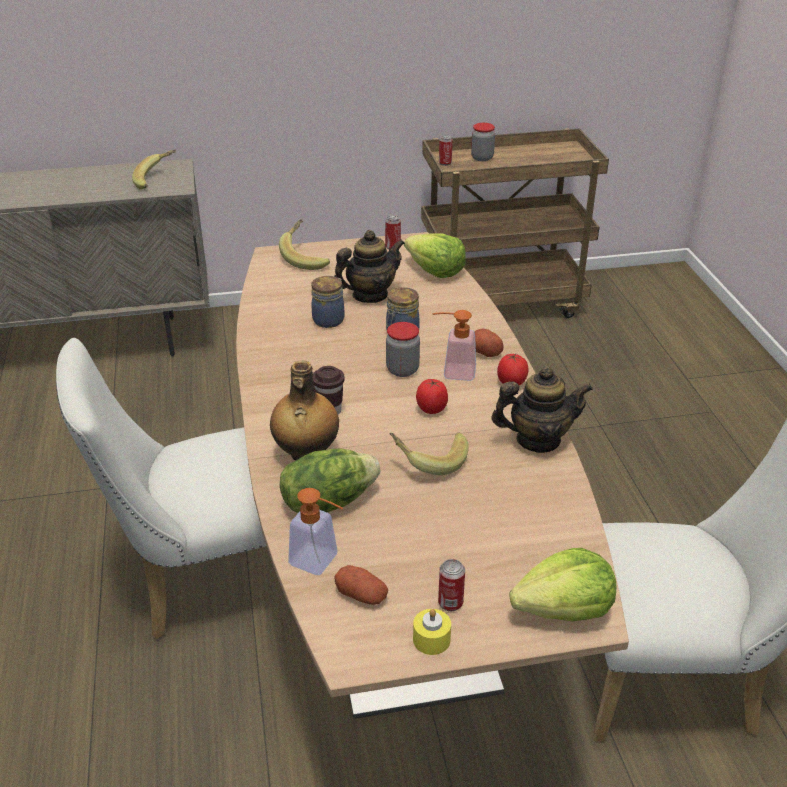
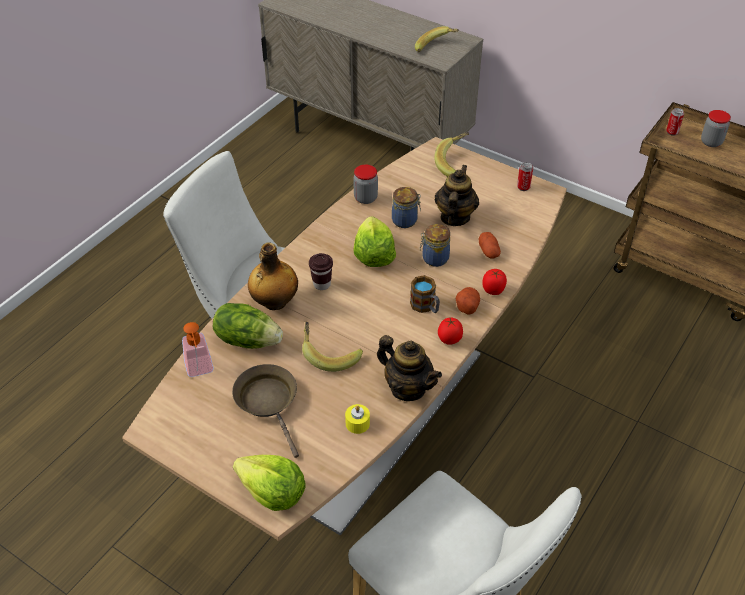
camera: 45 degrees right, 10 degrees up
teapot [334,230,405,303] -> teapot turned 90 degrees counterclockwise [435,165,479,226]
potato [335,565,388,605] -> potato moved to [479,232,501,259]
jar [386,322,420,377] -> jar moved to [353,164,378,204]
lettuce [404,233,466,278] -> lettuce moved to [353,216,396,267]
yellow candle [413,609,451,655] -> yellow candle moved to [345,404,370,434]
tomato [416,379,448,414] -> tomato moved to [482,269,507,295]
soap dispenser [432,310,476,381] -> mug [410,275,440,313]
can [438,559,465,611] -> none
none -> brown frying pan [232,364,299,458]

